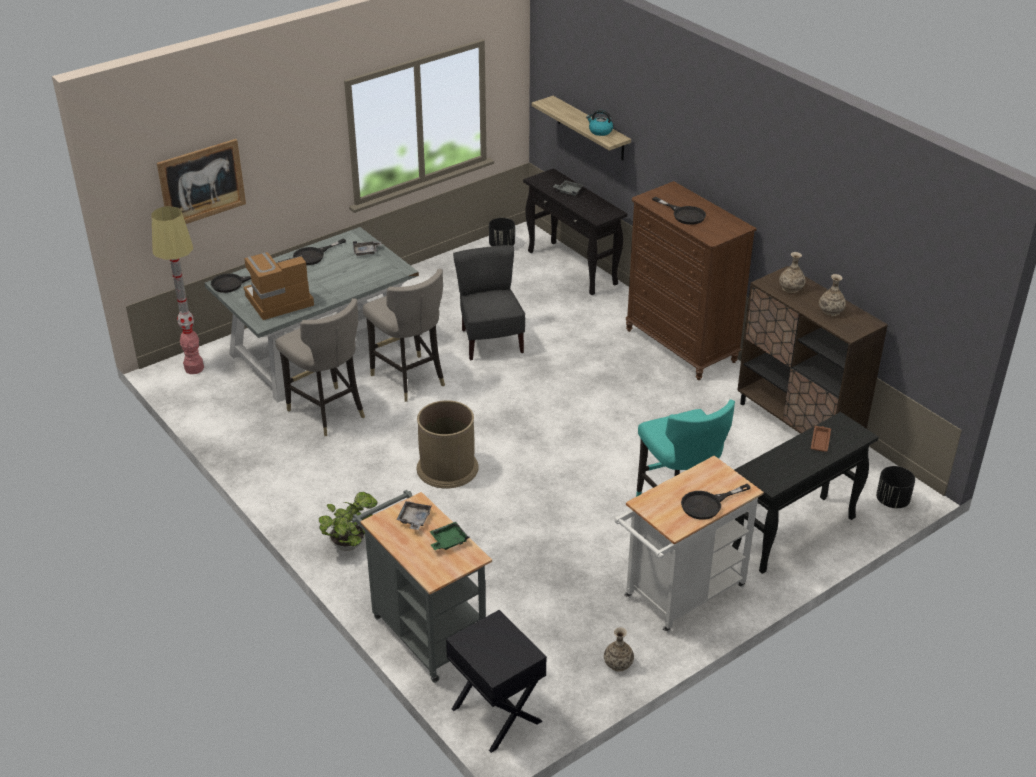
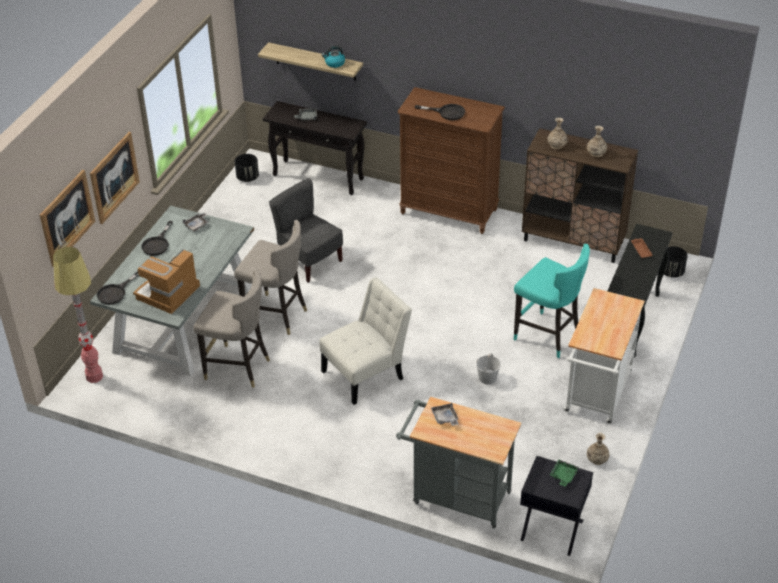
camera: 30 degrees left, 5 degrees up
potted plant [319,492,377,551] -> none
brown trash can [417,400,479,488] -> white chair [319,277,412,405]
green tray [430,522,469,550] -> green tray moved to [550,460,578,487]
black frying pan [681,484,751,520] -> none
none -> picture [90,132,140,224]
none -> white bucket [476,353,501,385]

